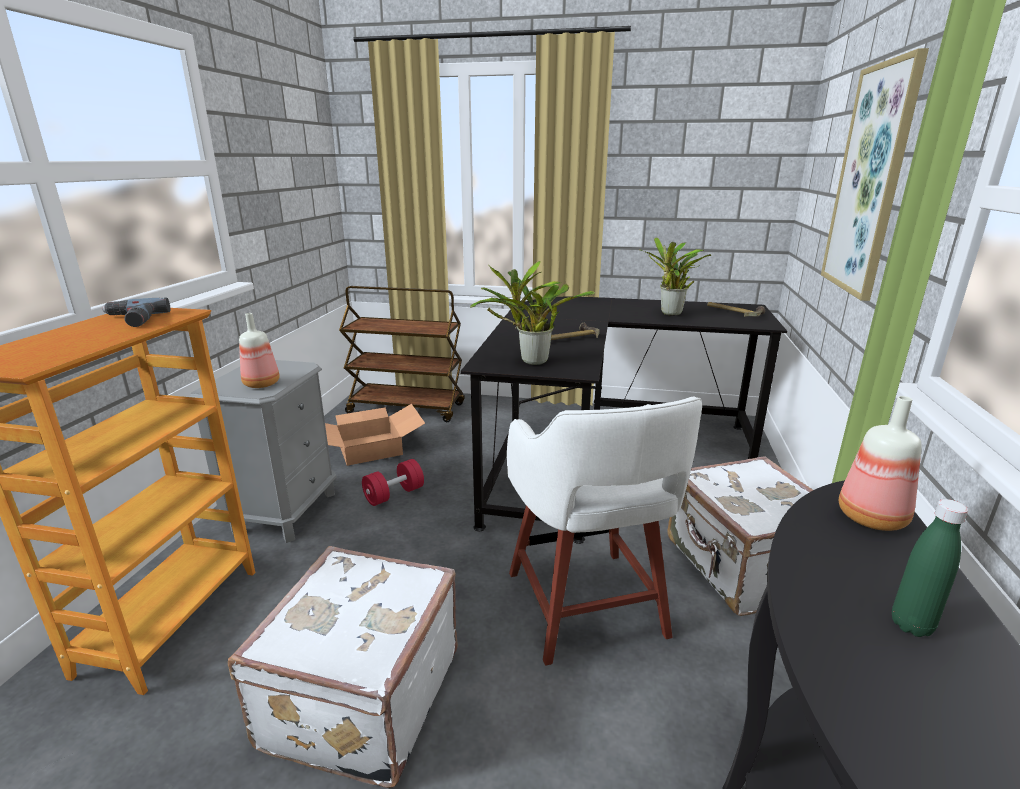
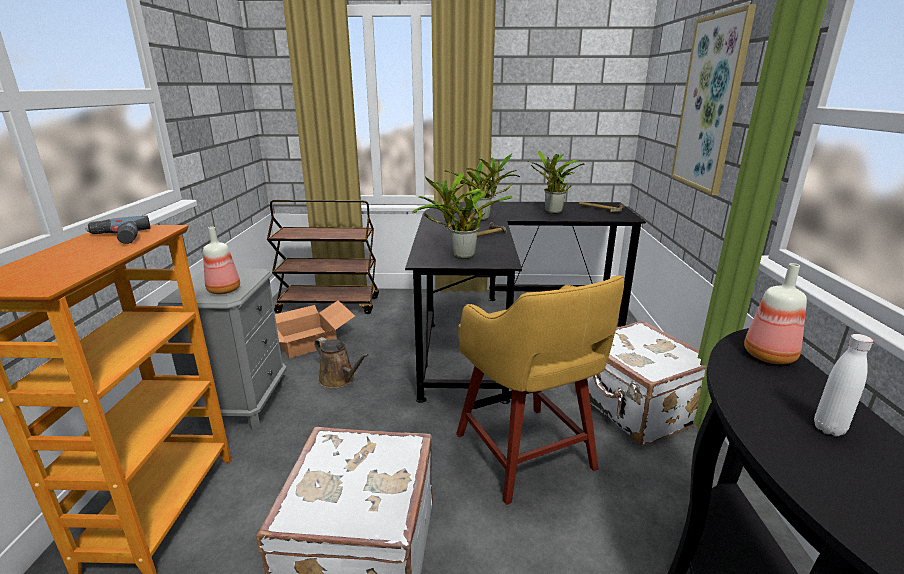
camera: 10 degrees left, 0 degrees up
red dumbbell [362,459,424,506] -> brown watering can [314,337,369,388]
white stool [507,396,702,666] -> yellow stool [456,275,624,505]
green bottle [892,499,968,637] -> white bottle [814,334,873,436]
none -> potted plant [446,153,520,221]

